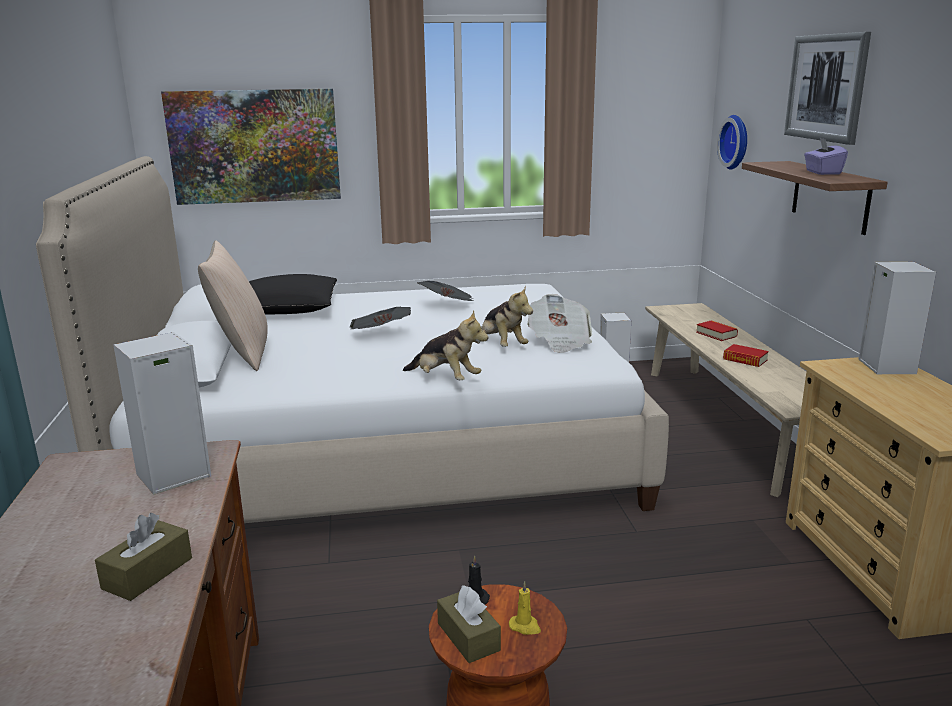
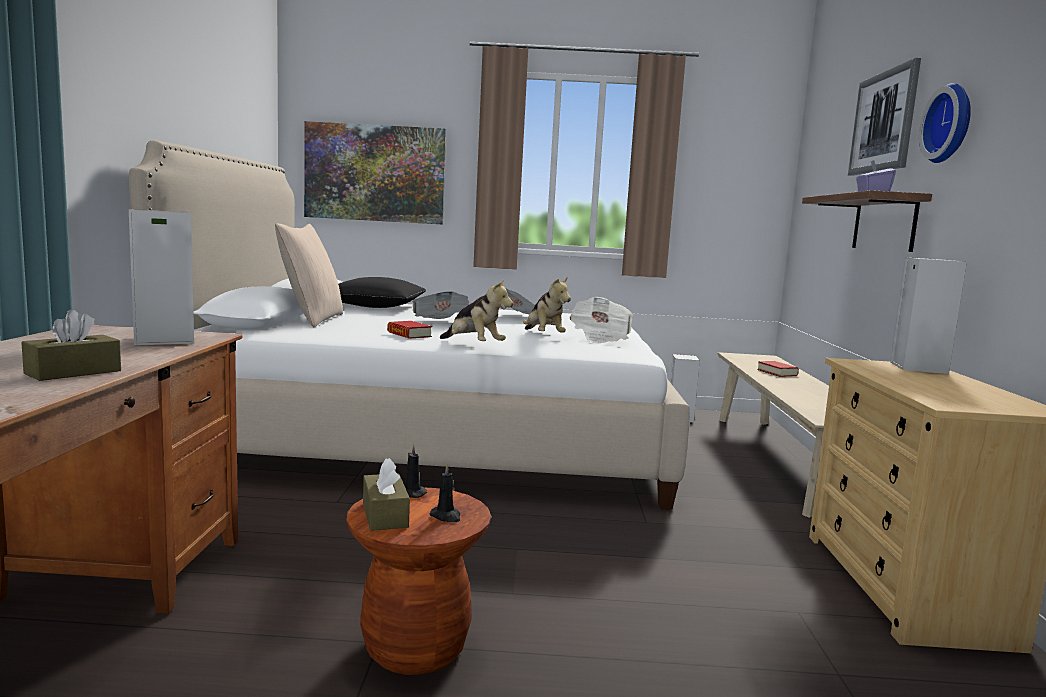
camera: 10 degrees right, 10 degrees down
yellow candle [509,581,541,635] -> black candle [429,463,460,522]
wall clock [717,115,747,169] -> wall clock moved to [919,83,971,163]
book [723,344,769,367] -> book moved to [387,321,432,339]

